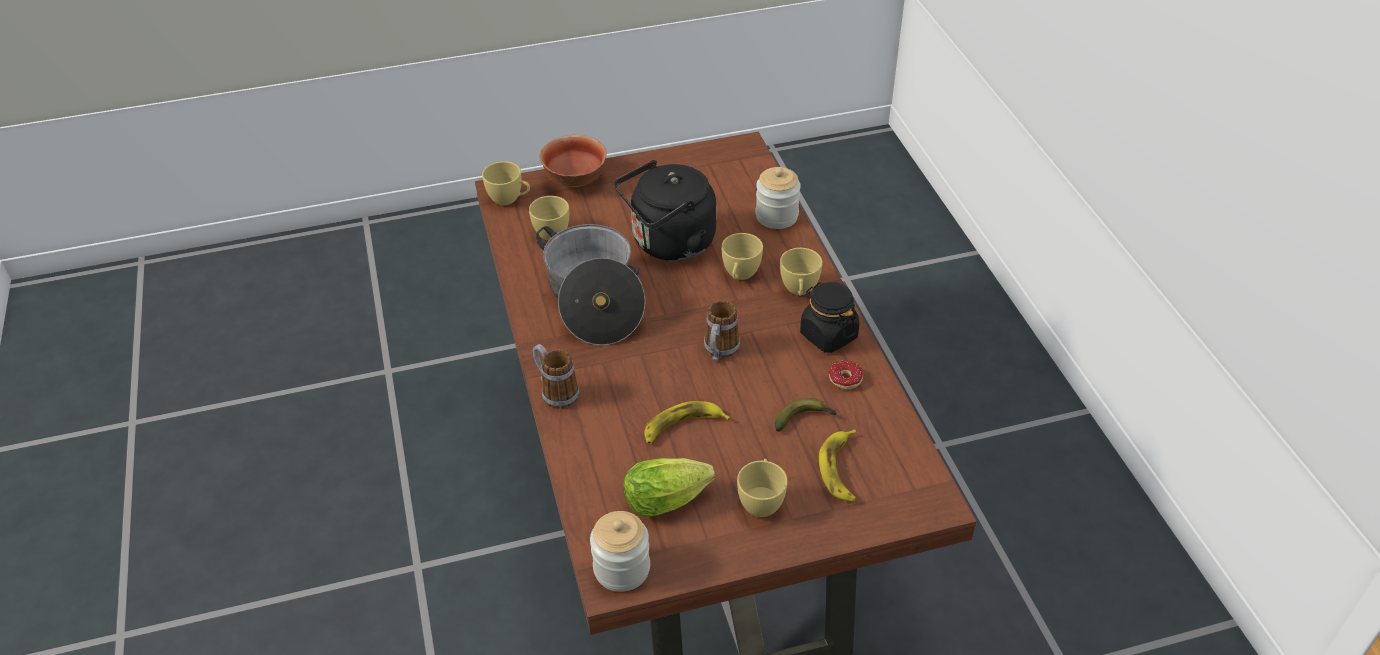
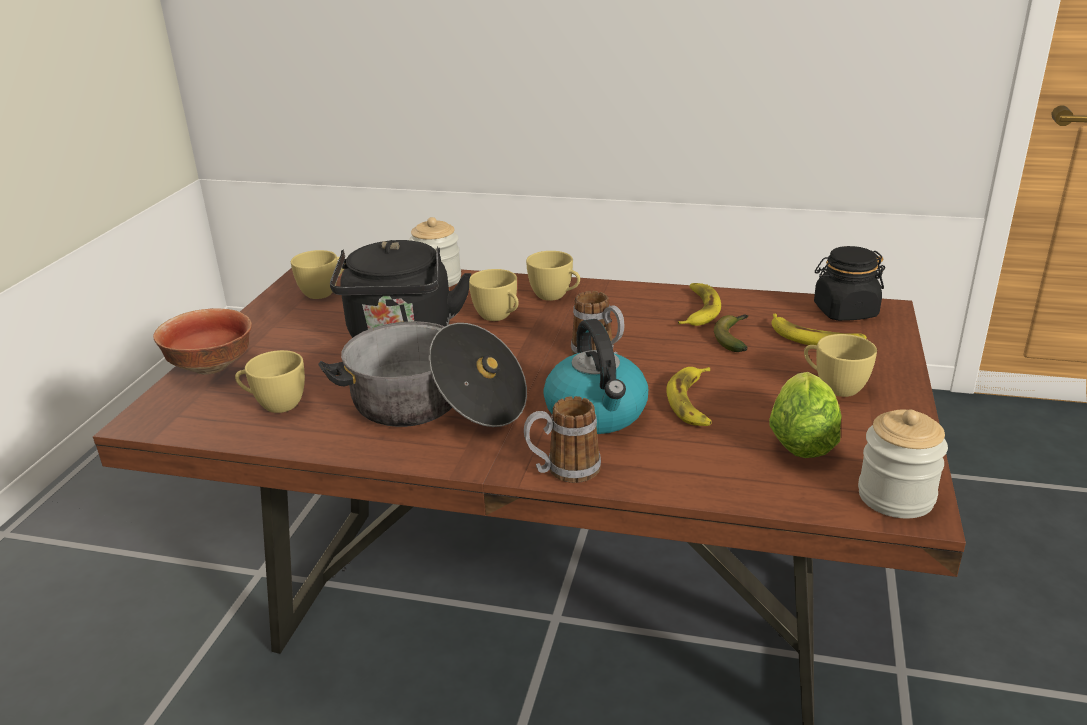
camera: 60 degrees left, 15 degrees down
yellow cup [482,161,530,205] -> yellow cup moved to [291,250,344,299]
black jar [800,282,860,353] -> black jar moved to [814,246,885,321]
donut [829,360,863,390] -> banana [678,283,721,326]
none -> kettle [543,319,648,434]

